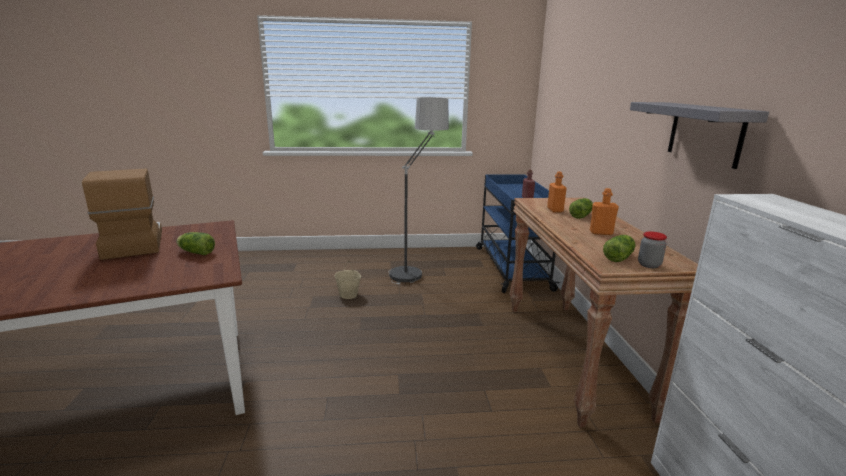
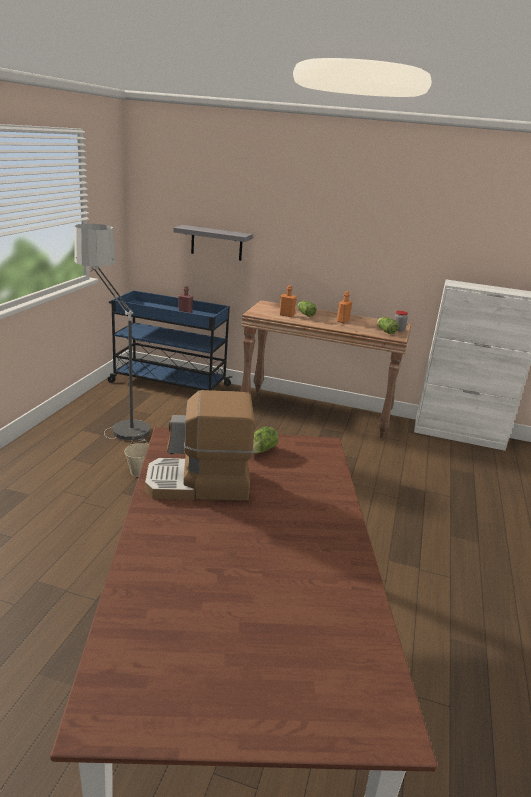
camera: 70 degrees left, 5 degrees up
grey shelf [630,102,769,169] -> grey shelf moved to [173,225,253,261]

